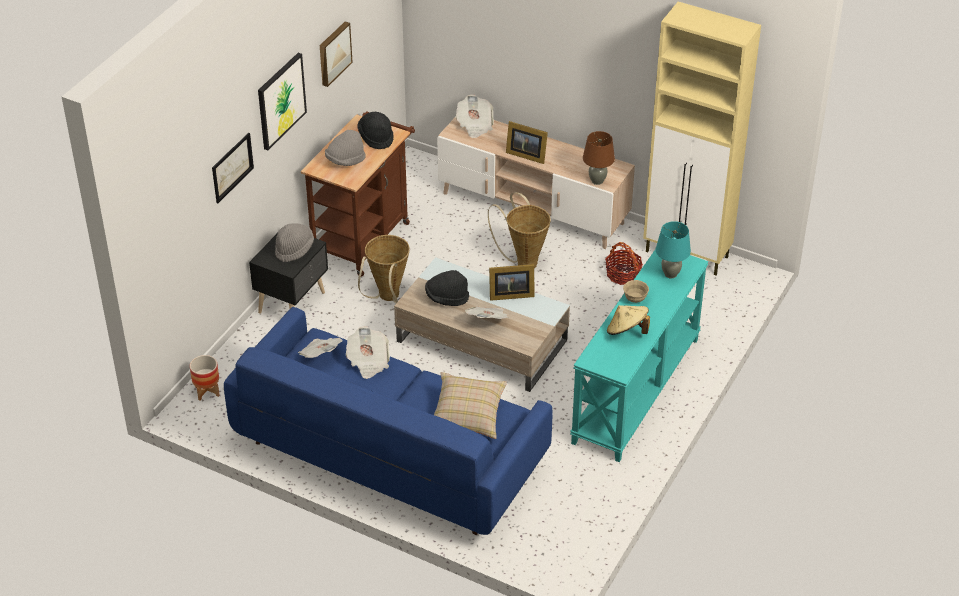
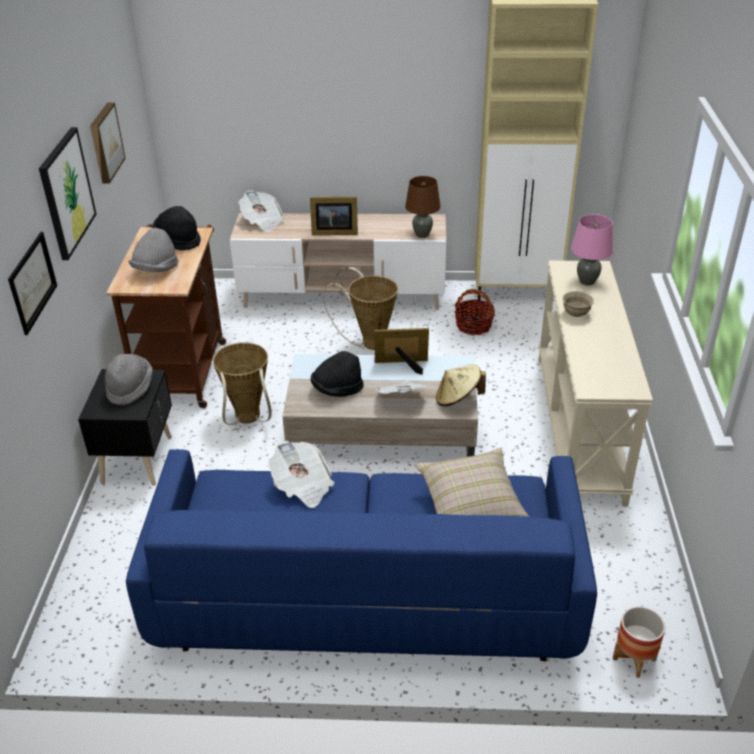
camera: 25 degrees left, 5 degrees down
planter [190,355,220,400] -> planter moved to [613,607,665,678]
newspaper [298,338,343,358] -> none
picture frame [489,264,534,301] -> picture frame turned 150 degrees counterclockwise [374,328,429,375]
turquoise console table [570,249,709,462] -> beige console table [538,260,653,506]
beige hat [607,305,650,335] -> beige hat moved to [436,364,486,406]
turquoise table lamp [656,221,691,278] -> pink table lamp [571,214,613,286]

